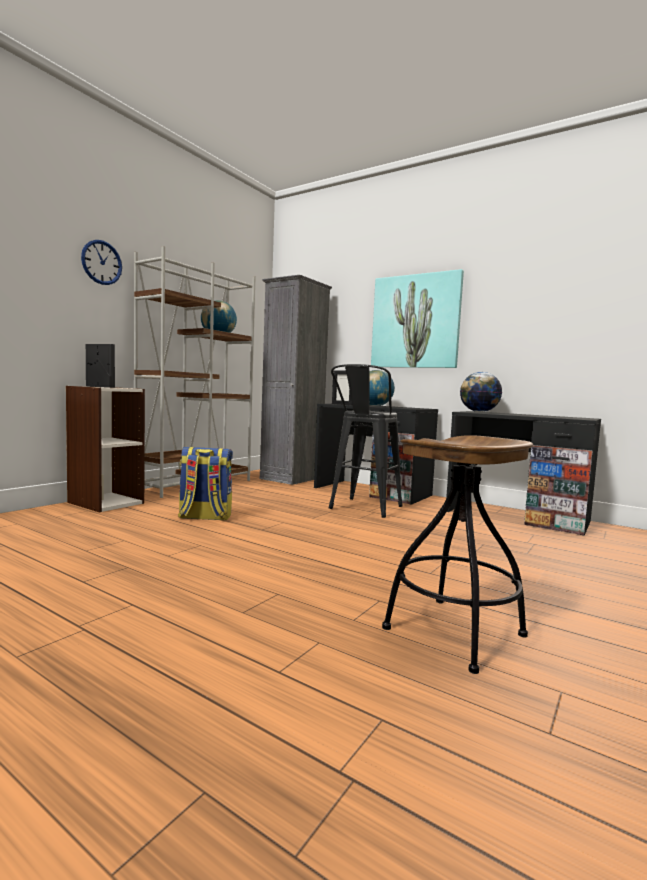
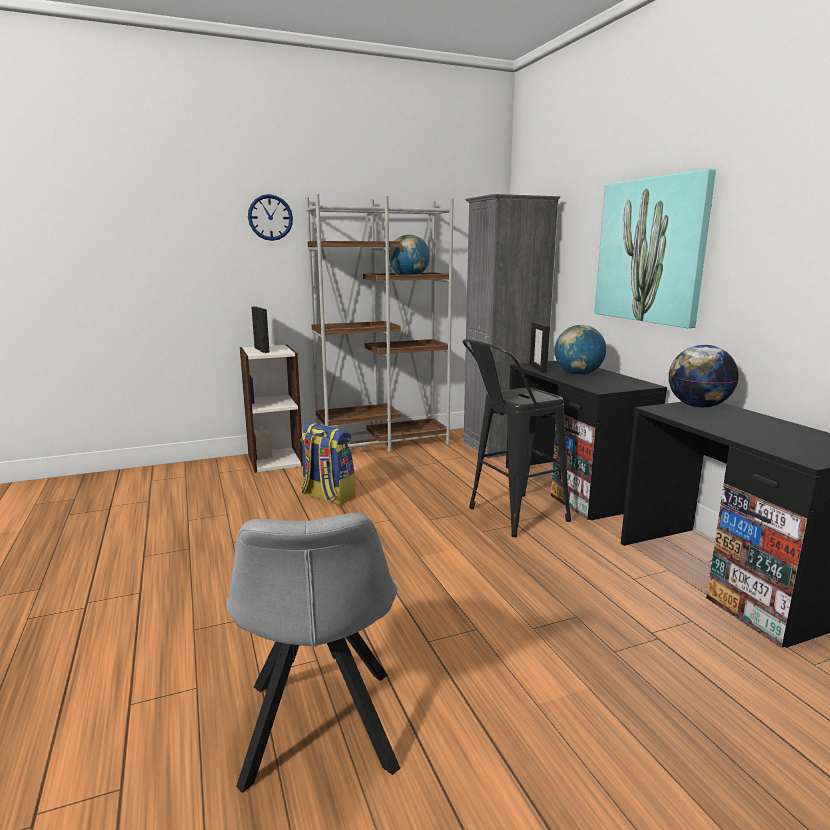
camera: 35 degrees right, 10 degrees up
brown stool [382,435,533,674] -> grey chair [226,513,400,793]

